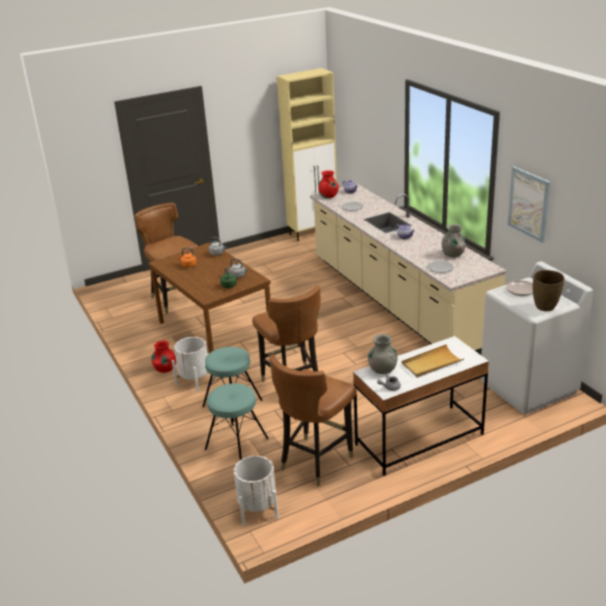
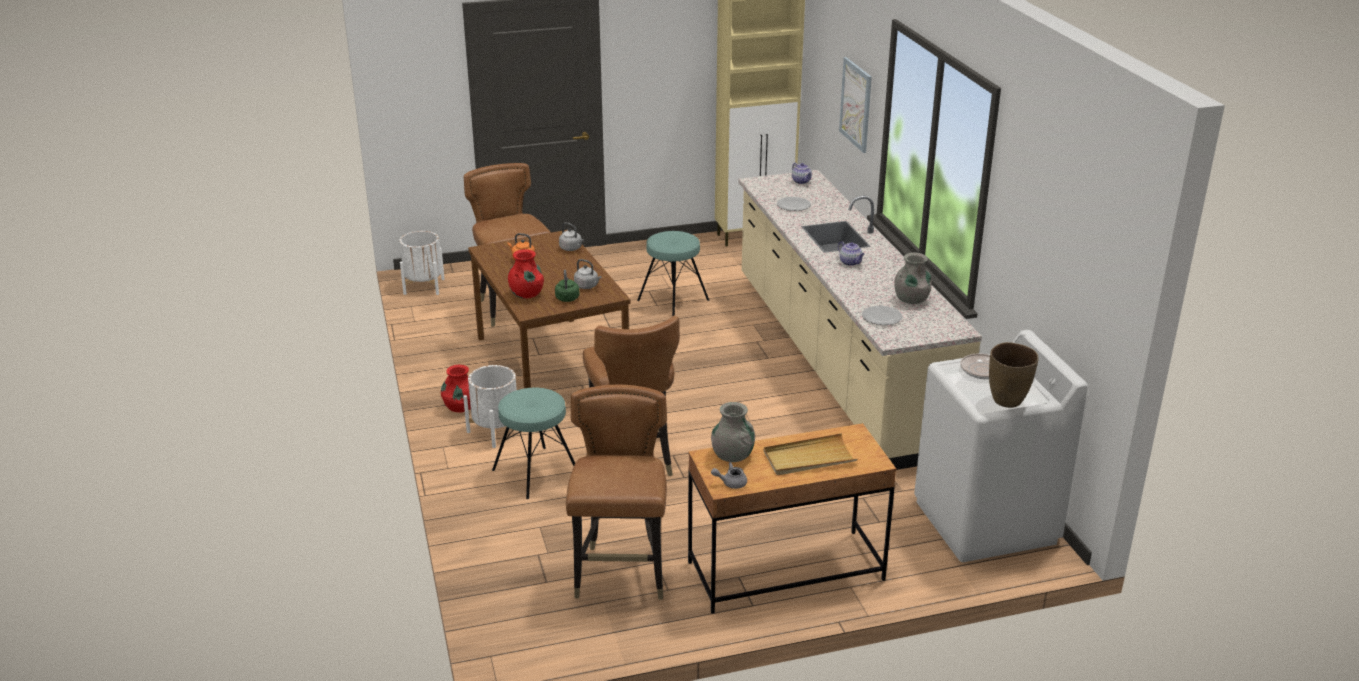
camera: 10 degrees right, 0 degrees up
turquoise stool [205,383,269,460] -> turquoise stool moved to [637,231,709,316]
white planter [234,456,279,526] -> white planter moved to [399,231,445,295]
brown chair [270,355,356,486] -> brown chair turned 135 degrees clockwise [566,385,667,600]
red vase [318,170,339,198] -> red vase moved to [508,249,544,299]
white desk [353,336,489,476] -> brown desk [688,423,896,614]
picture [508,166,551,243] -> picture moved to [839,57,872,153]

